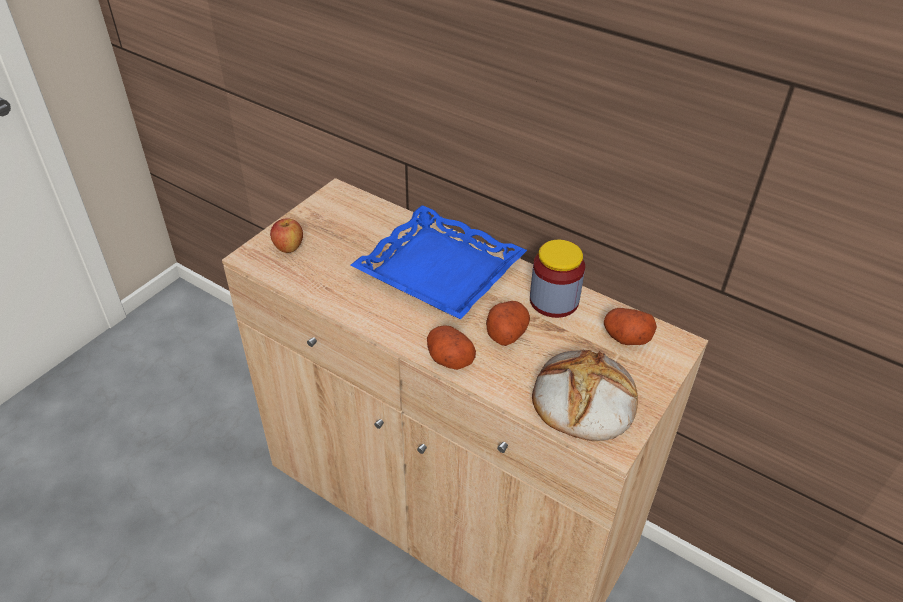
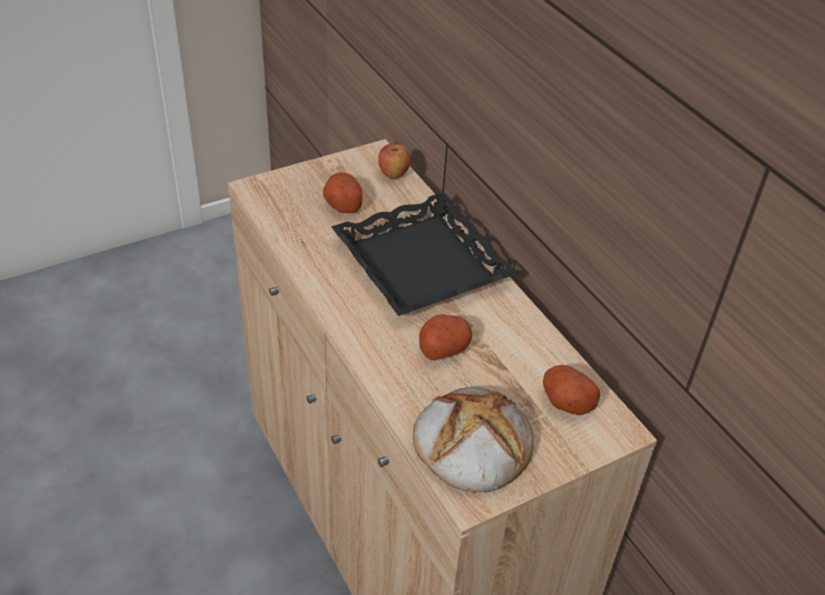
camera: 25 degrees right, 0 degrees up
apple [270,218,303,253] -> apple moved to [378,143,411,179]
blue tray [350,205,527,319] -> black tray [331,192,518,316]
potato [427,325,476,370] -> potato moved to [323,172,362,213]
jar [530,240,585,318] -> none

